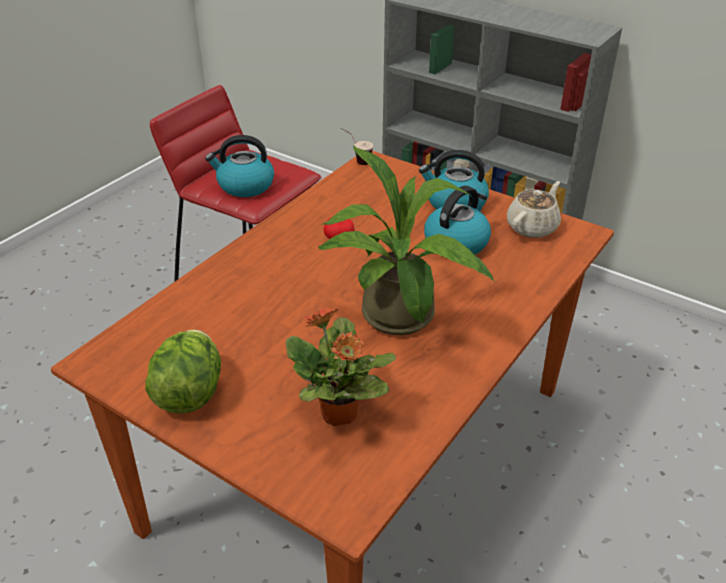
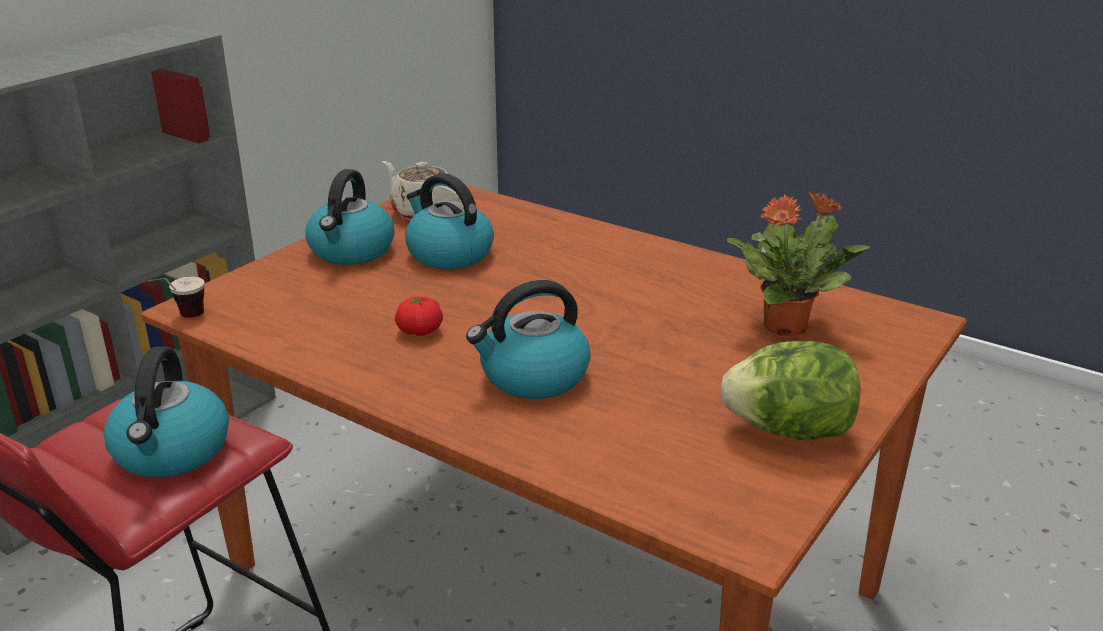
camera: 90 degrees left, 10 degrees down
potted plant [318,145,495,335] -> none
none -> kettle [466,280,591,399]

